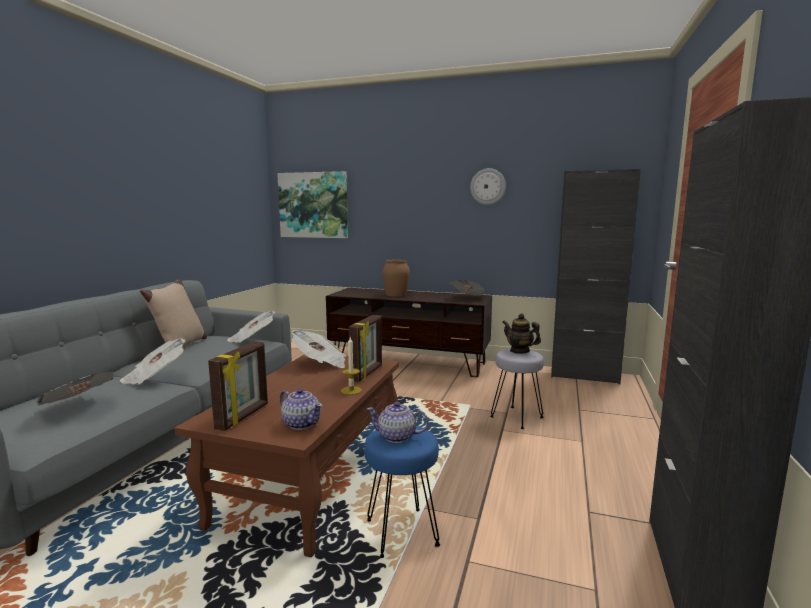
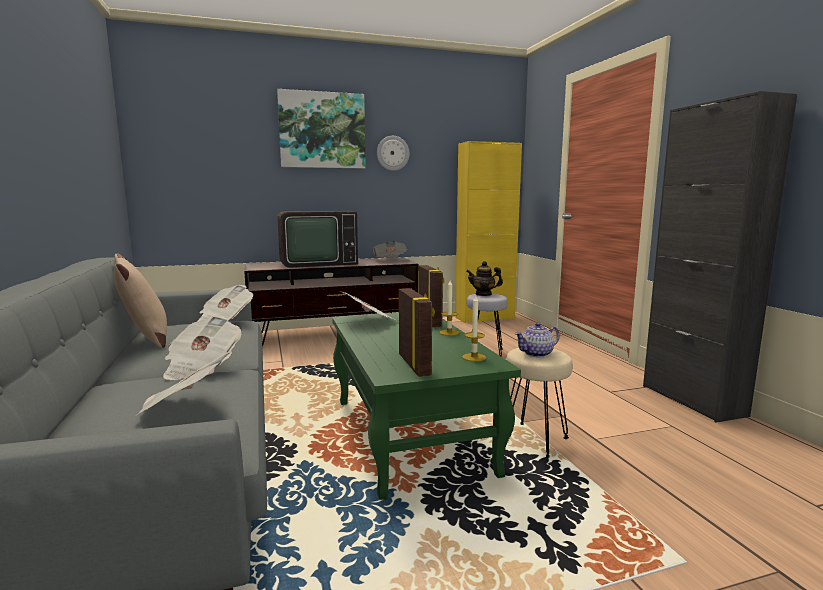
camera: 35 degrees left, 0 degrees up
brown coffee table [175,355,399,557] -> green coffee table [332,313,521,500]
picture [277,171,348,238] -> picture moved to [277,89,366,169]
teapot [280,389,323,430] -> candle [462,296,486,362]
blue stool [364,426,440,558] -> beige stool [506,348,573,458]
brown vase [382,260,410,297] -> television [277,211,358,268]
black cabinet [551,169,641,384] -> yellow cabinet [455,141,522,323]

